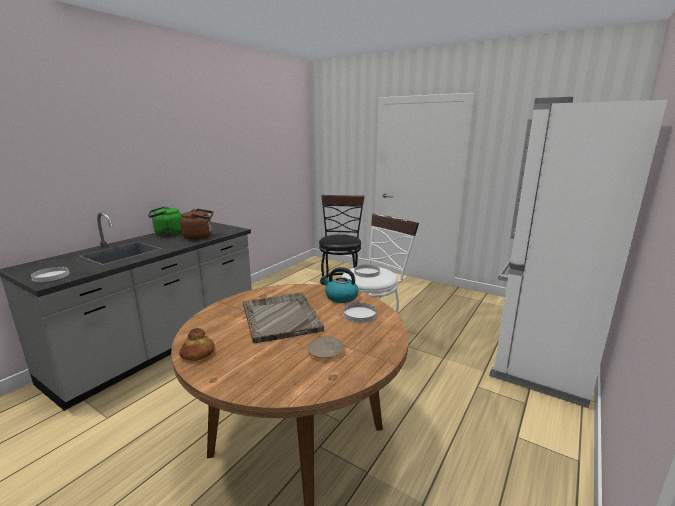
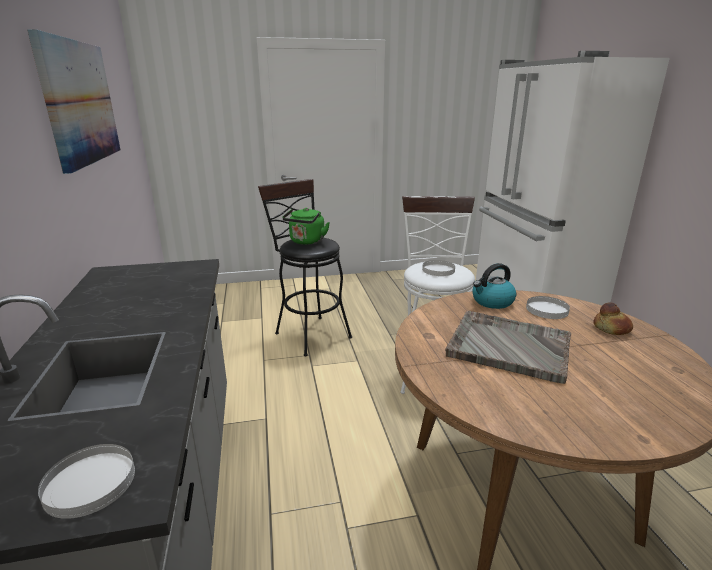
camera: 45 degrees left, 5 degrees up
green kettle [148,206,182,236] -> green kettle moved to [282,208,330,245]
bread [179,328,214,361] -> bread moved to [594,302,633,335]
brown kettle [180,209,214,240] -> none
beige plate [307,337,344,358] -> none
none -> picture [27,29,120,174]

